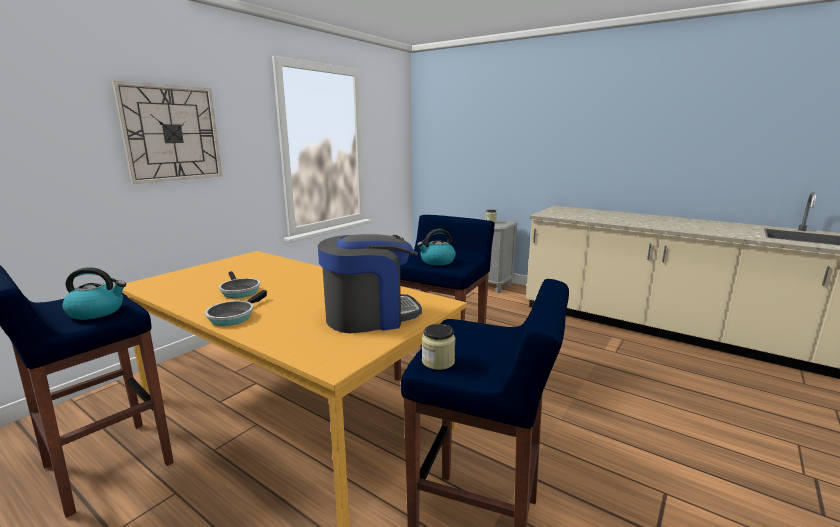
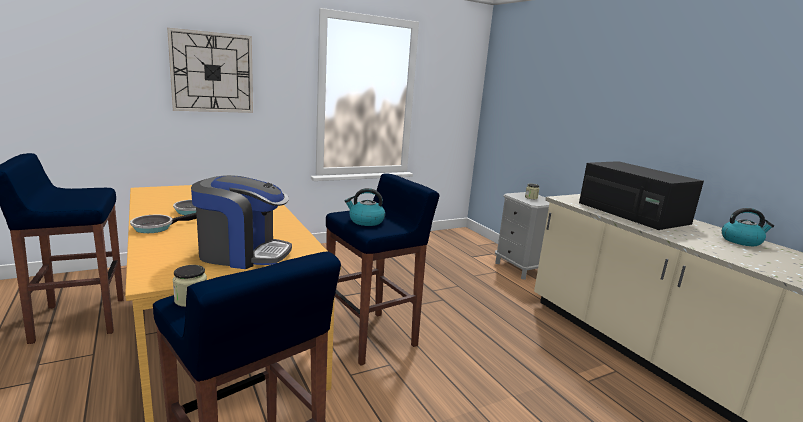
camera: 25 degrees right, 0 degrees up
kettle [62,267,126,320] -> kettle moved to [722,208,774,246]
none -> black microwave [579,161,704,230]

